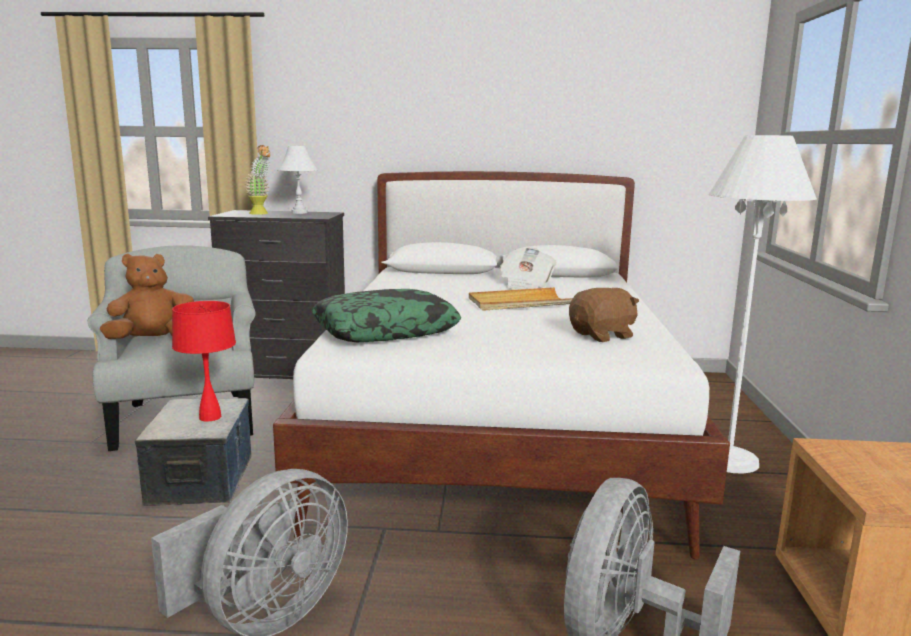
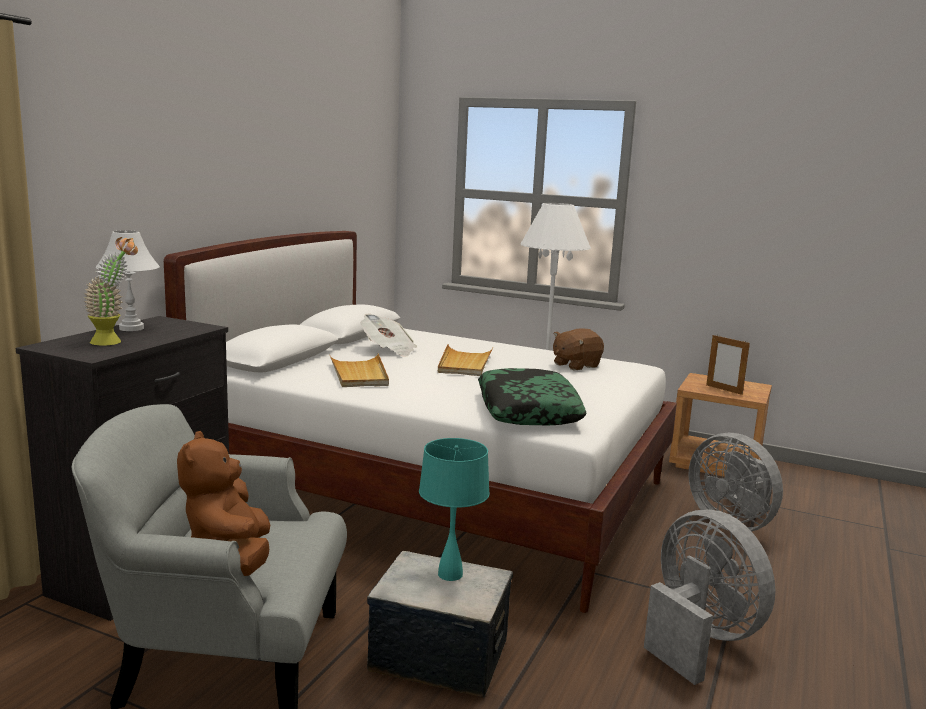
camera: 70 degrees left, 0 degrees up
red table lamp [172,301,236,422] -> turquoise table lamp [419,438,490,581]
brown plush toy [569,288,639,342] -> brown plush toy turned 120 degrees counterclockwise [553,328,604,370]
none -> beige tray [329,353,389,387]
none -> picture frame [706,334,750,395]

